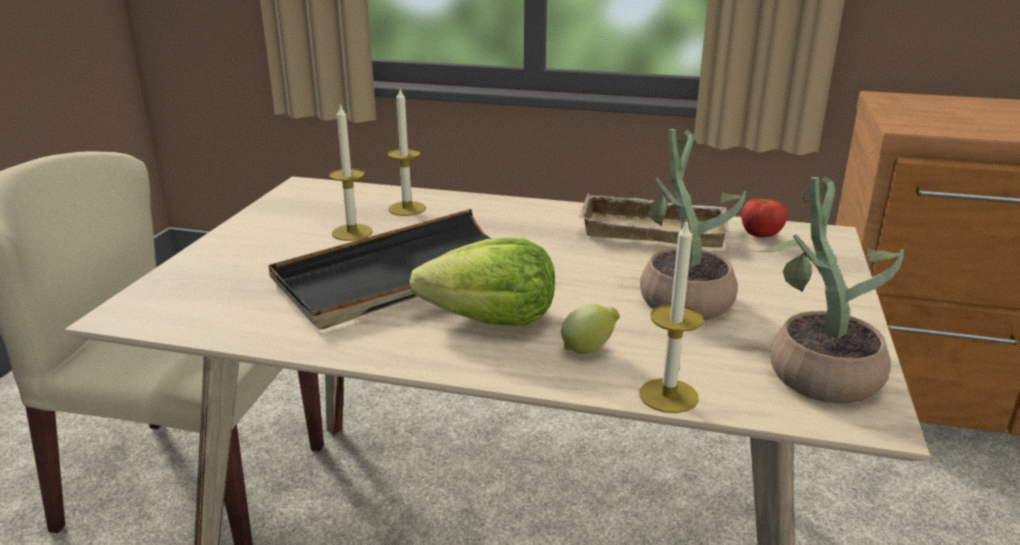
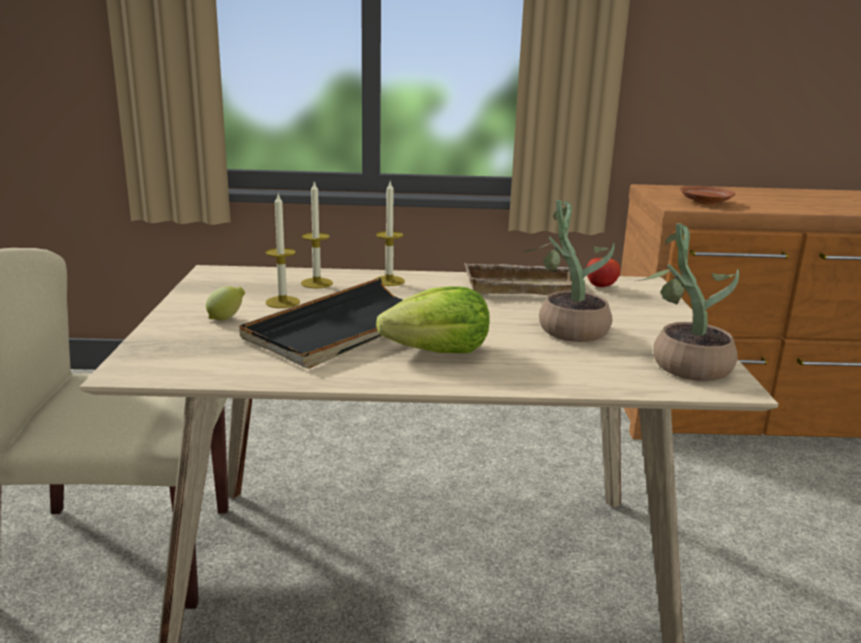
camera: 15 degrees left, 5 degrees down
lemon [561,304,620,354] -> lemon moved to [206,286,245,321]
candle [639,220,703,413] -> candle moved to [375,182,405,286]
none -> brown plate [680,186,735,205]

